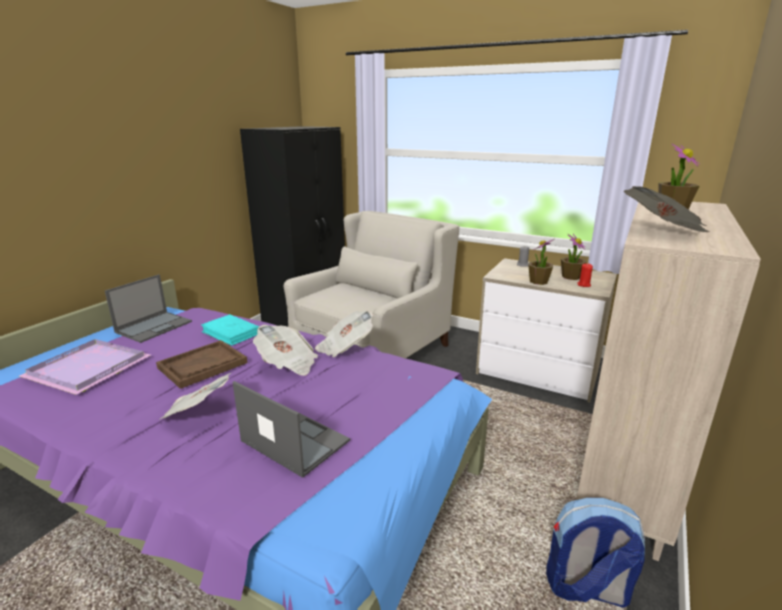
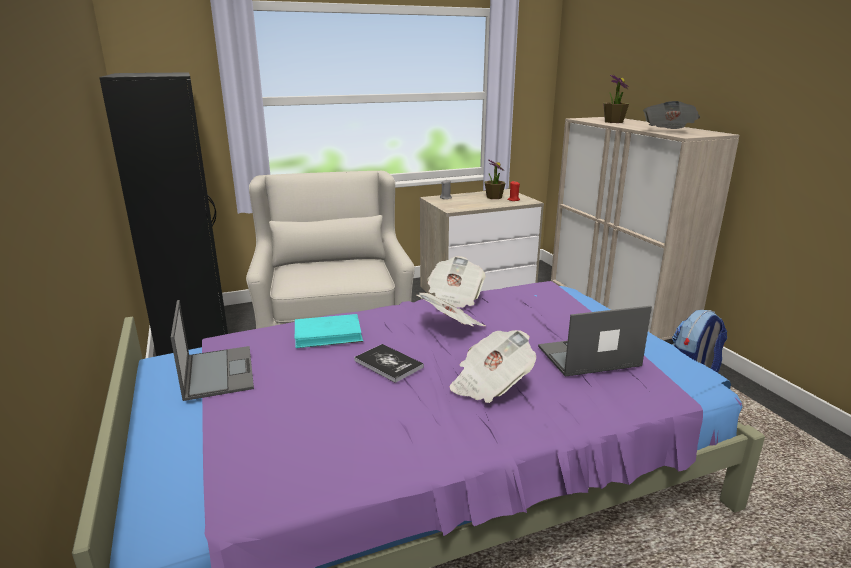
camera: 50 degrees left, 0 degrees up
purple tray [19,339,151,395] -> none
brown tray [156,340,248,389] -> book [354,344,424,383]
potted plant [528,239,554,285] -> none

